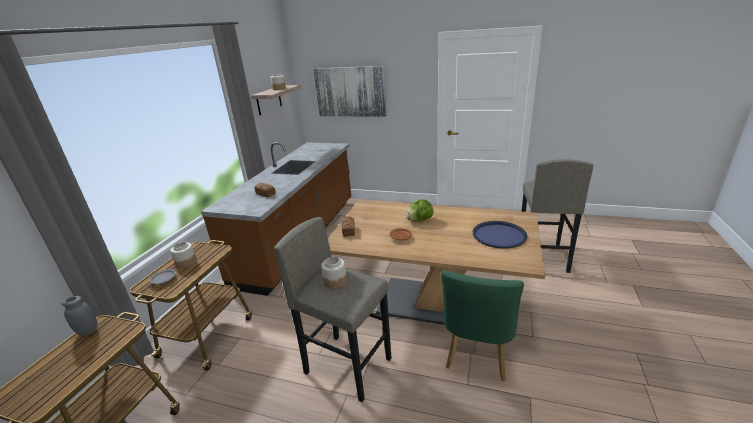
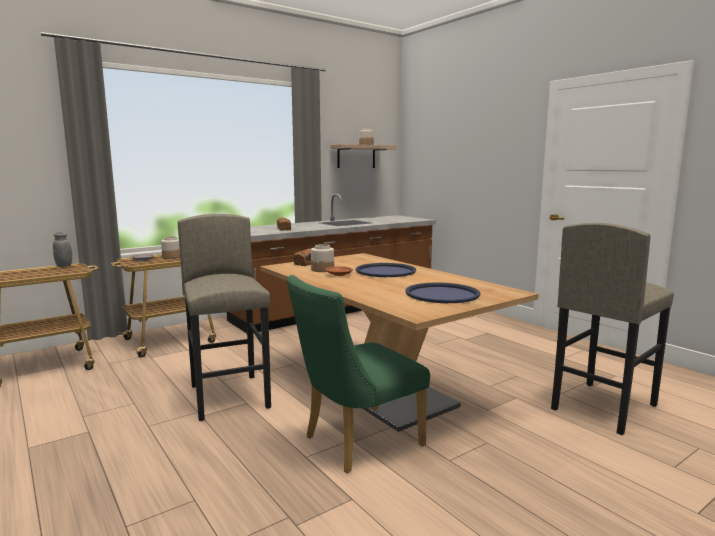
camera: 35 degrees right, 15 degrees down
picture [313,66,387,116] -> none
jar [321,257,347,289] -> jar moved to [311,244,334,272]
lettuce [406,199,434,222] -> blue tray [355,263,416,277]

